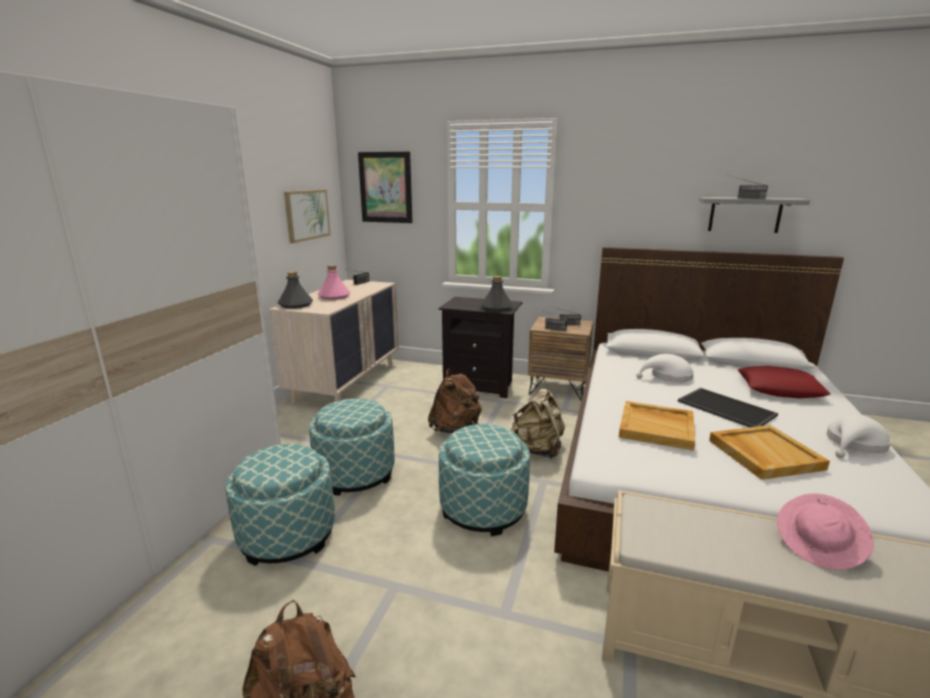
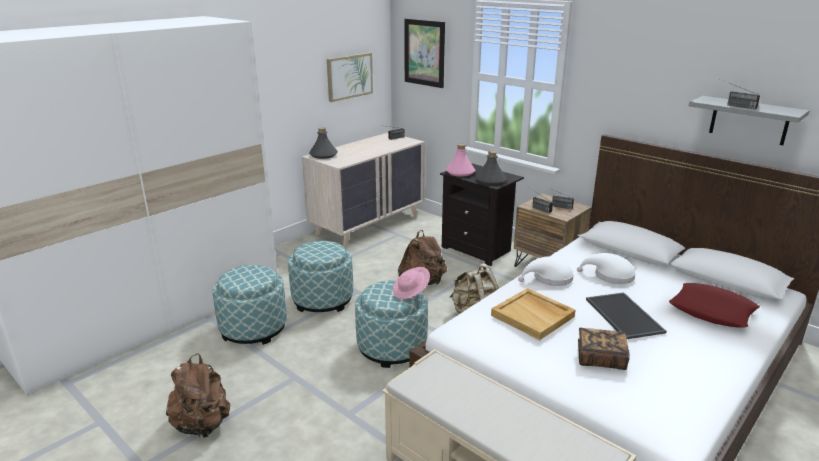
camera: 25 degrees right, 5 degrees up
pink bottle [317,265,350,300] -> pink bottle moved to [446,144,475,177]
beige tray [709,425,830,480] -> book [578,328,630,370]
pink hat [777,494,874,570] -> pink hat moved to [393,267,430,299]
white hat [827,414,891,458] -> white hat moved to [518,256,574,286]

